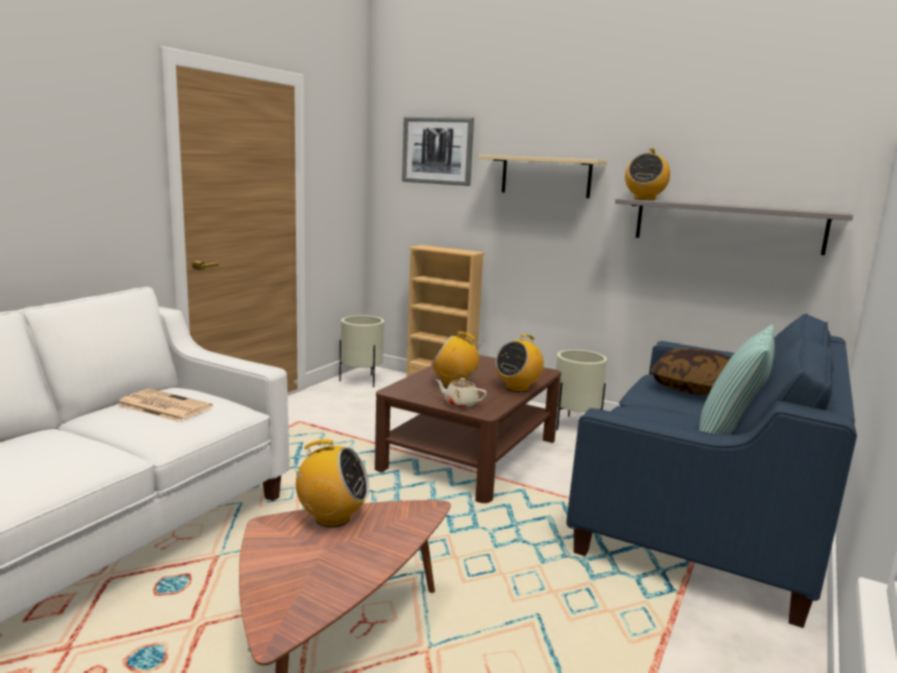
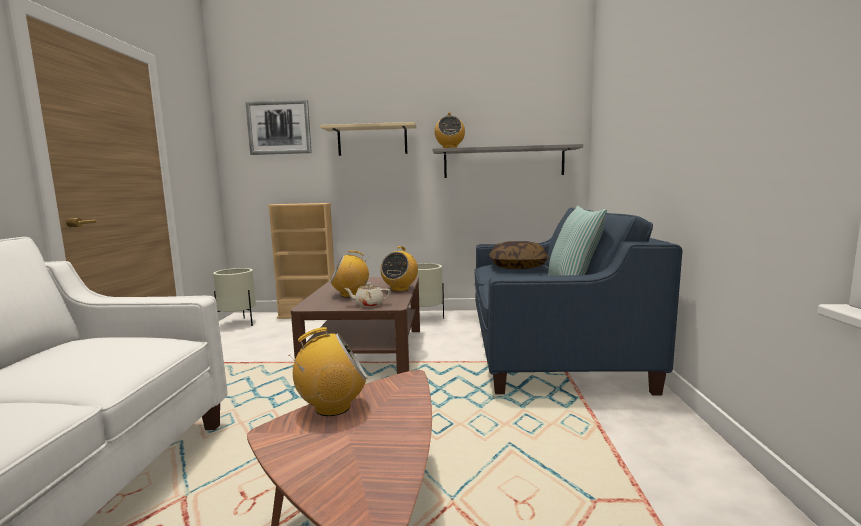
camera: 25 degrees left, 5 degrees down
newspaper [116,389,213,422] -> none

